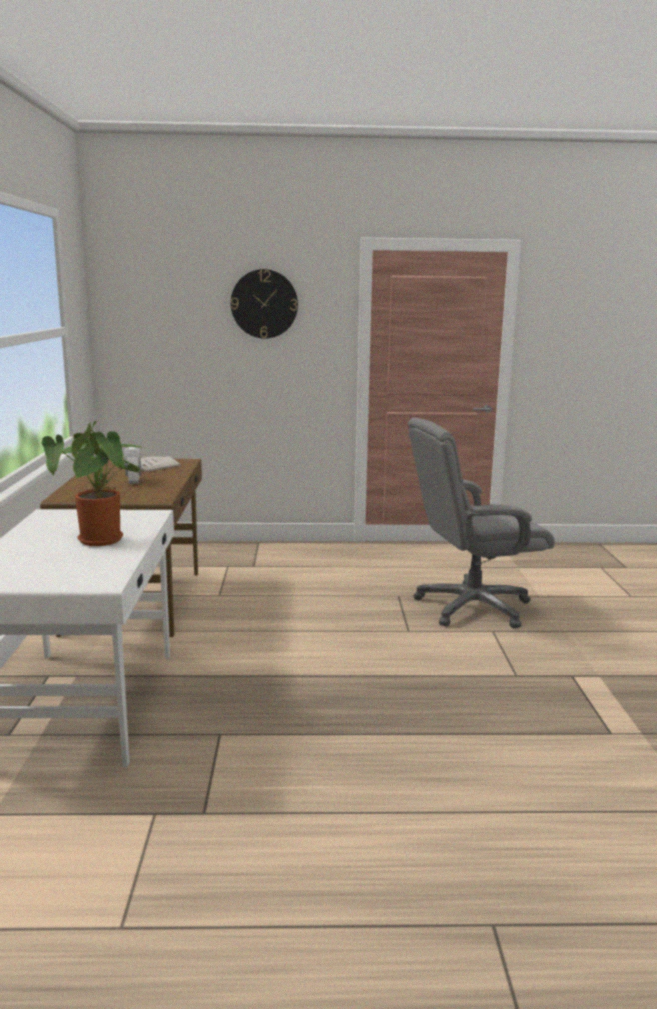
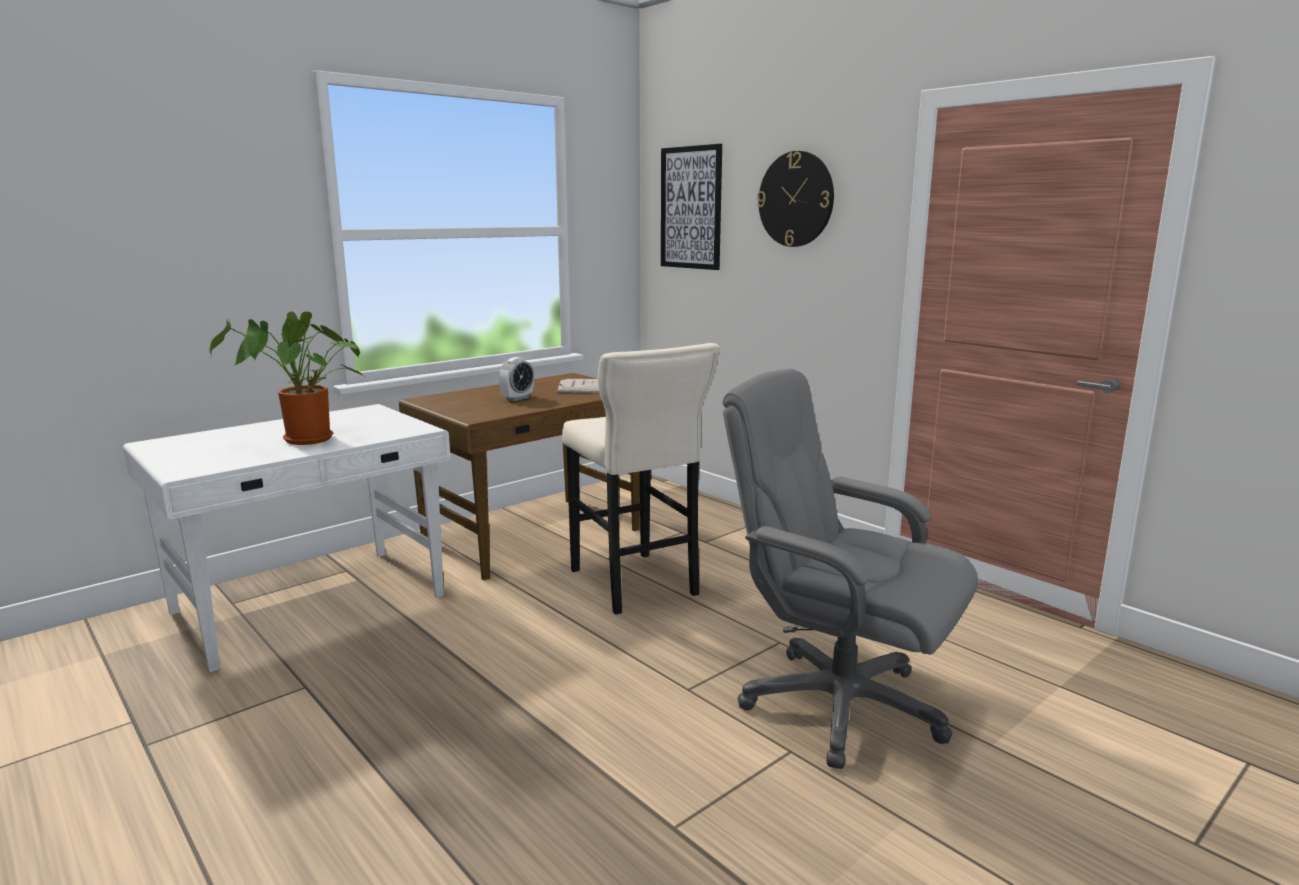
camera: 50 degrees right, 0 degrees up
none -> beige stool [562,343,720,615]
none -> picture [661,144,722,270]

